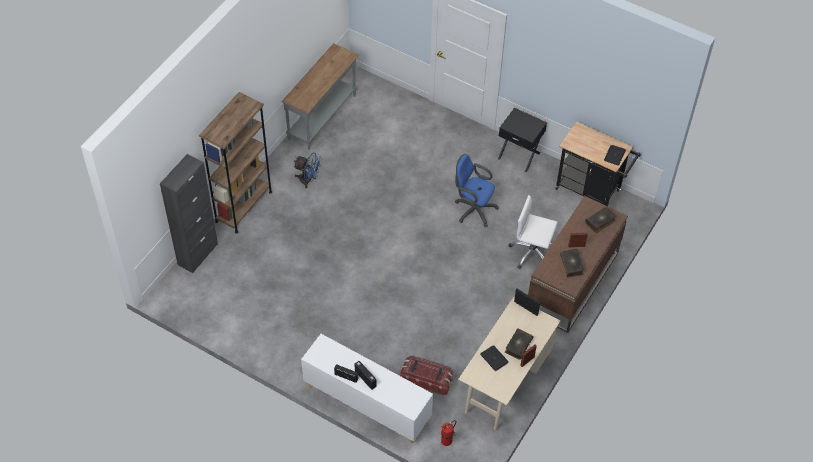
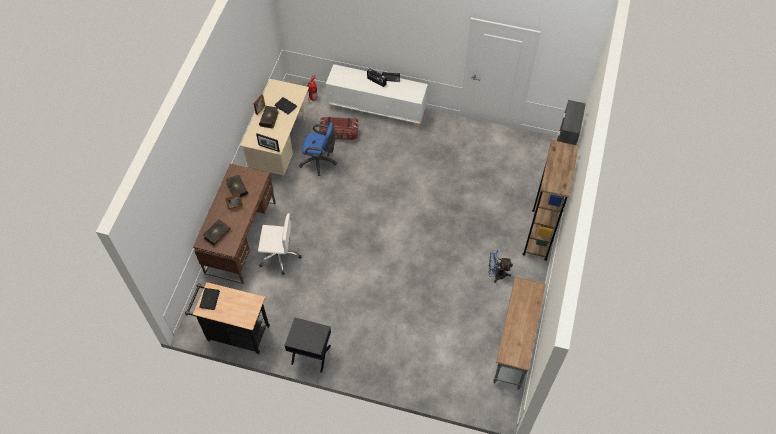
camera: 165 degrees right, 5 degrees up
blue office chair [455,154,499,227] -> blue office chair moved to [299,122,337,176]

